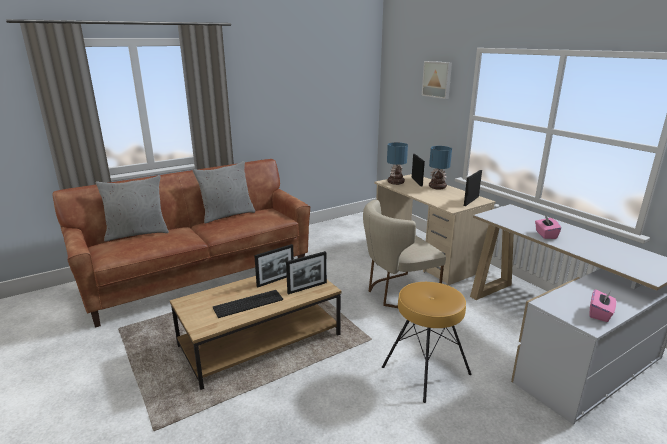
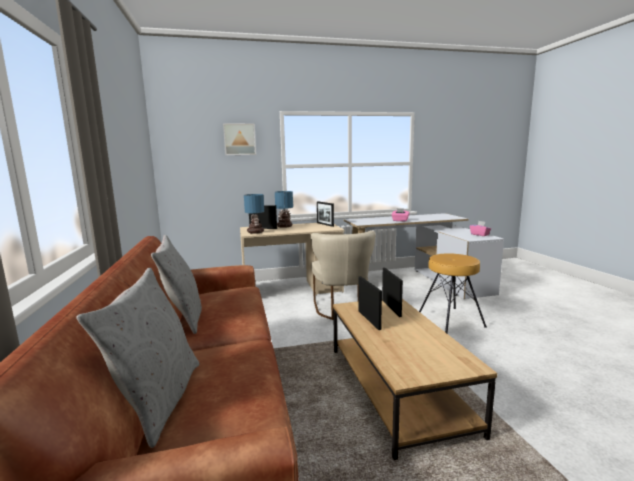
camera: 70 degrees left, 10 degrees down
keyboard [213,290,283,318] -> none

